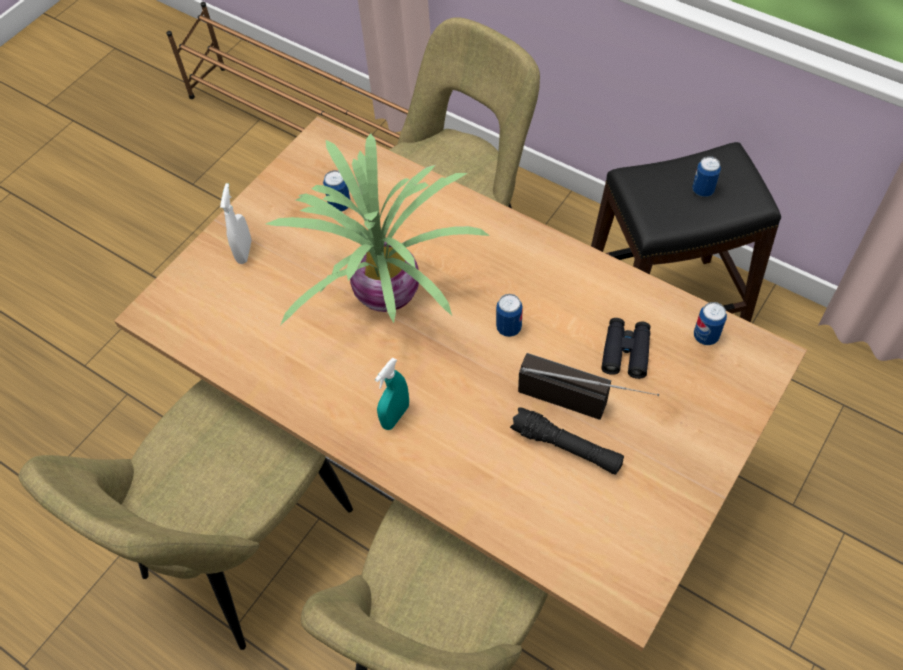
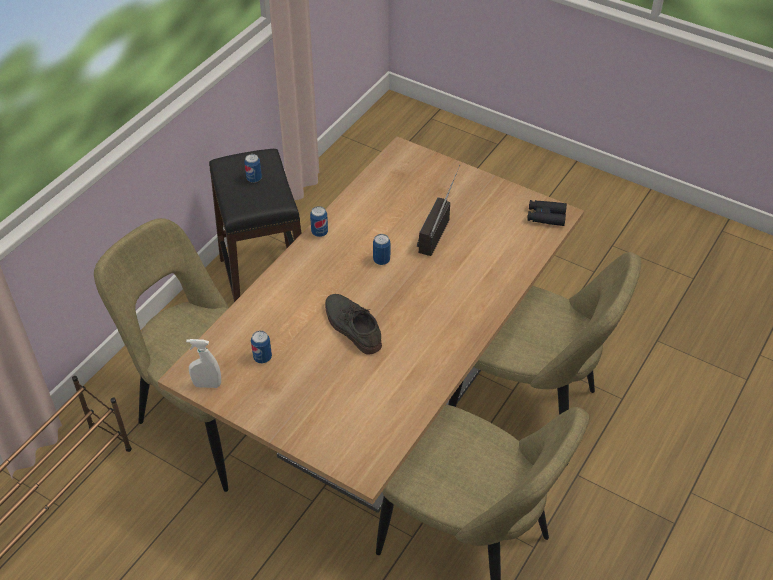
camera: 95 degrees left, 10 degrees down
white spray bottle [220,183,251,264] -> white spray bottle moved to [186,339,221,388]
potted plant [266,133,490,325] -> grey shoe [325,294,382,354]
turquoise spray bottle [375,358,409,430] -> none
black flashlight [510,407,624,475] -> none
black binoculars [601,318,650,379] -> black binoculars moved to [527,200,567,226]
can [694,302,727,345] -> can moved to [310,206,328,237]

